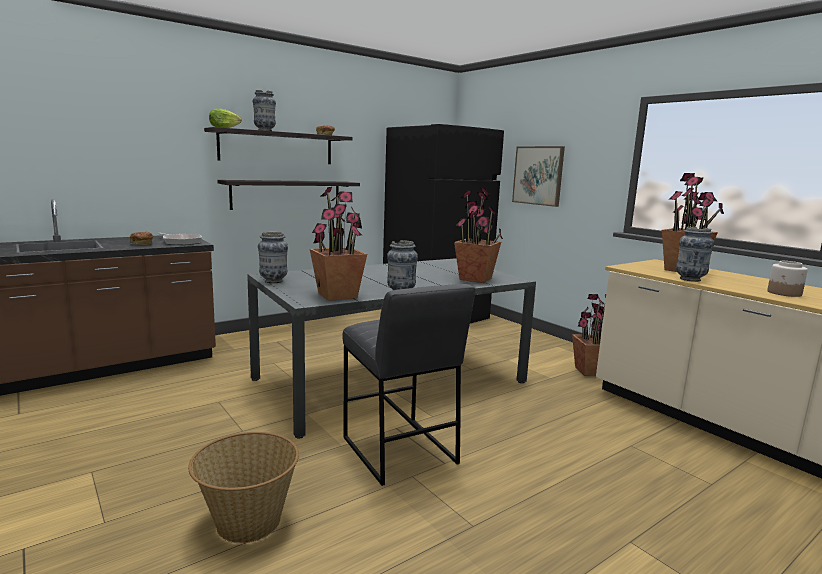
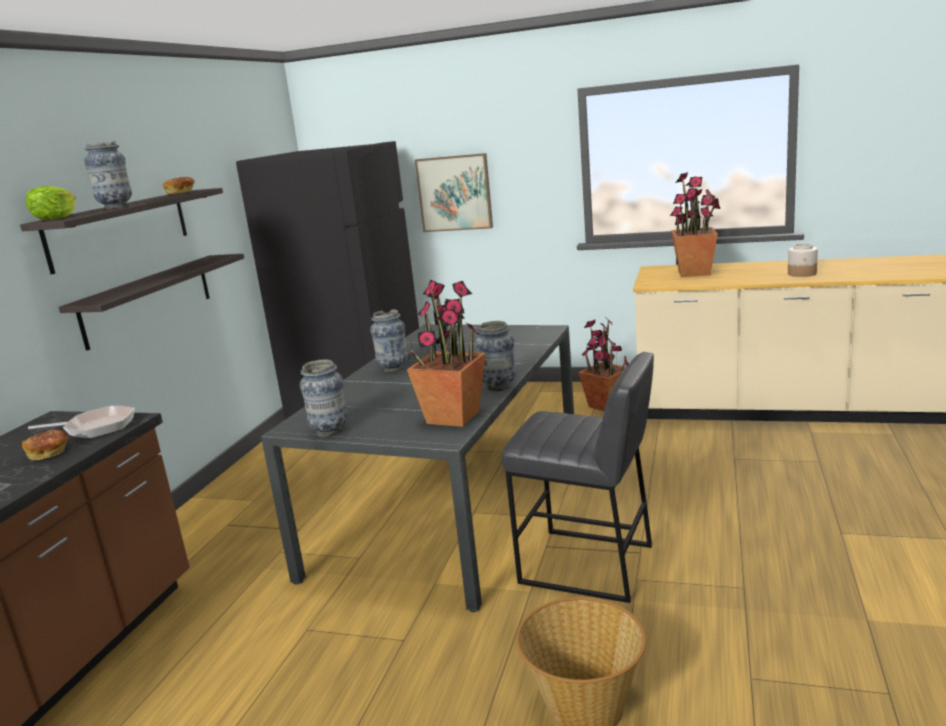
camera: 35 degrees left, 5 degrees up
potted plant [454,188,503,283] -> none
vase [676,227,714,282] -> vase moved to [370,309,408,372]

